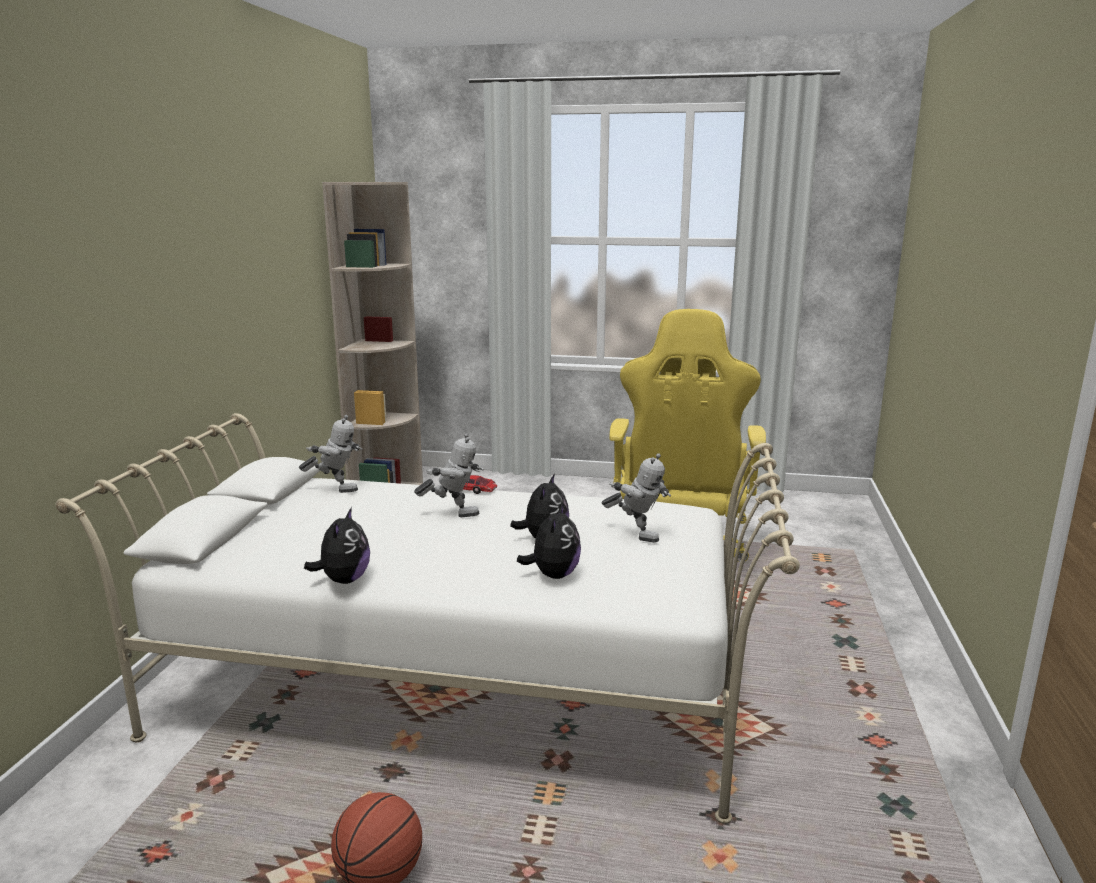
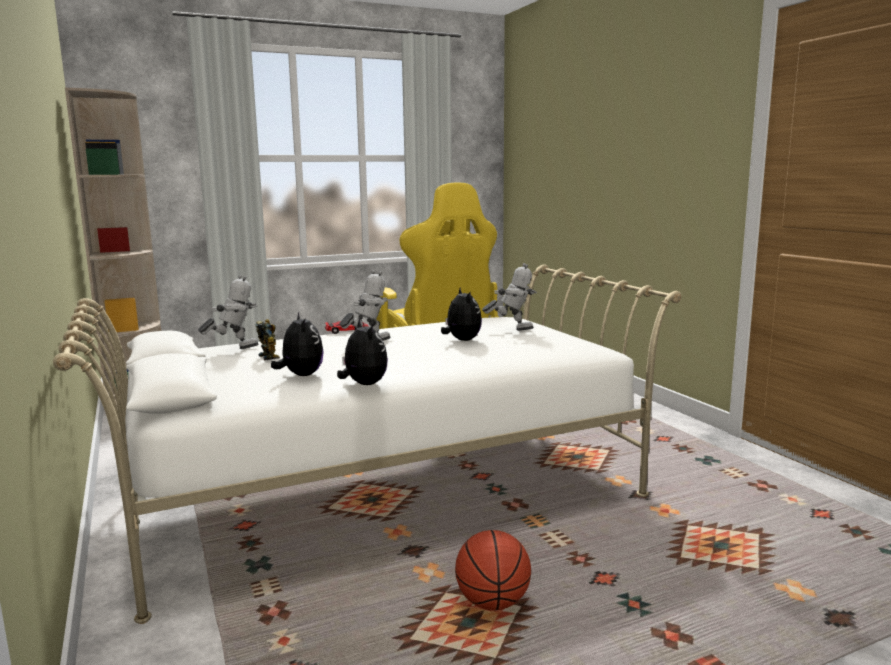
camera: 35 degrees left, 5 degrees down
plush toy [517,503,581,579] -> plush toy moved to [271,313,324,376]
none -> toy robot [256,319,280,361]

